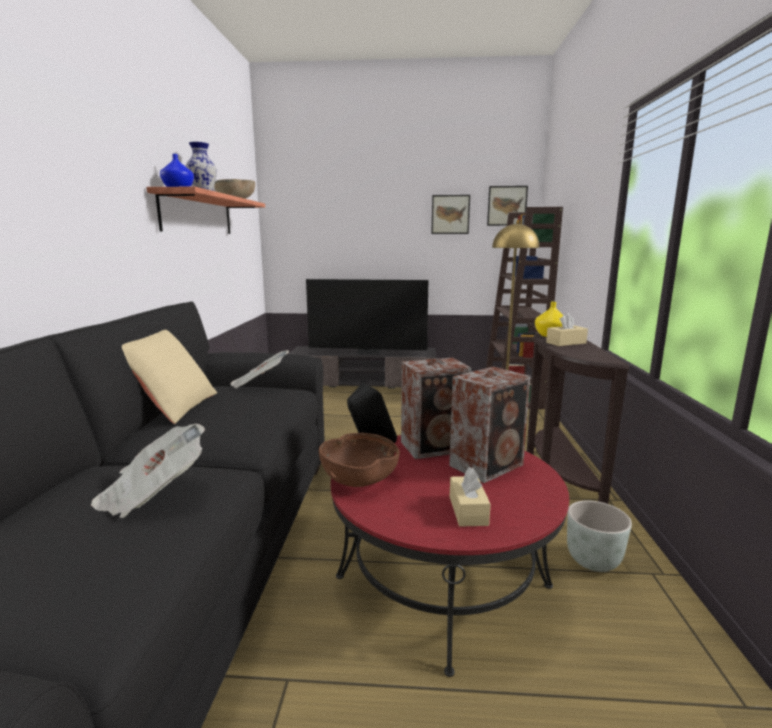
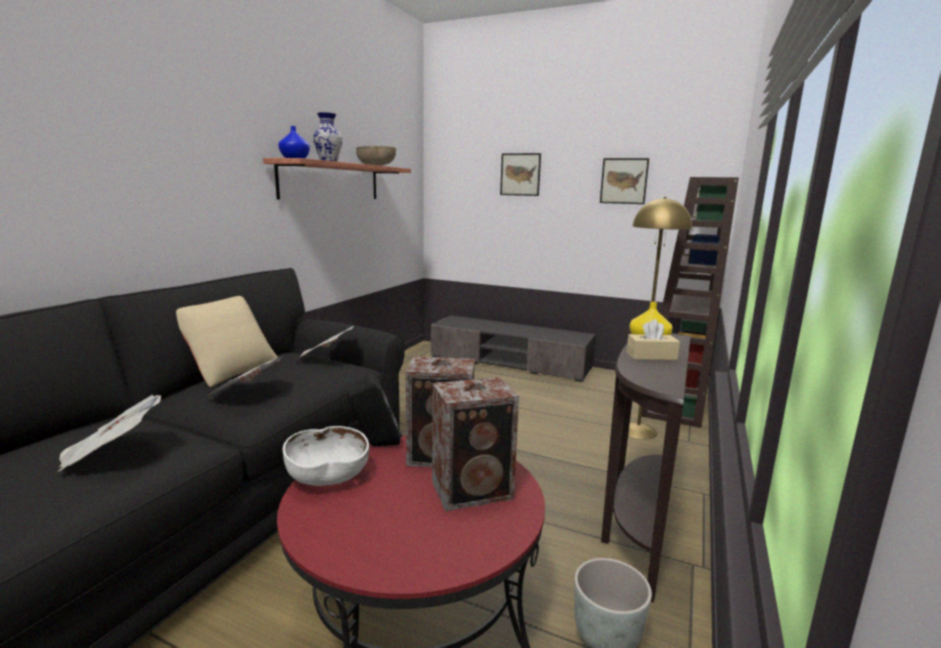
camera: 20 degrees right, 0 degrees up
television [306,279,428,355] -> none
brown bowl [319,433,400,487] -> white bowl [283,426,369,486]
beige tissue box [450,467,491,527] -> none
picture [487,186,528,226] -> picture moved to [500,153,541,196]
none -> newspaper [206,356,283,396]

